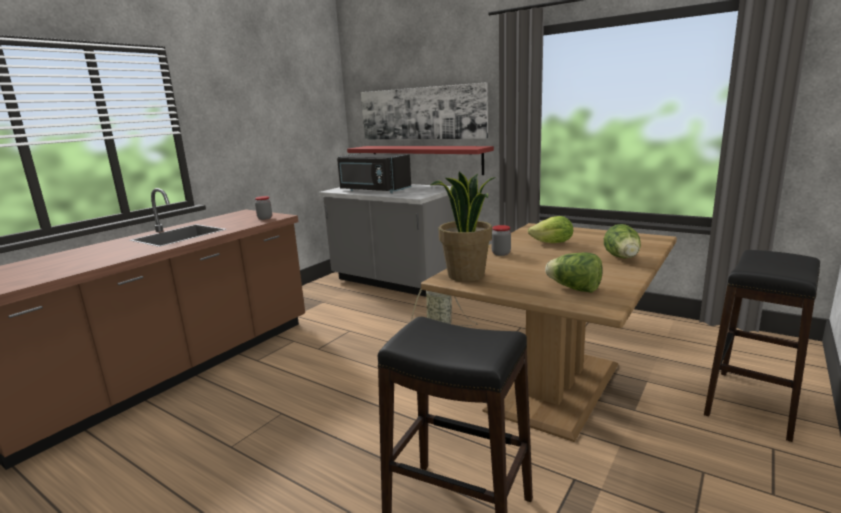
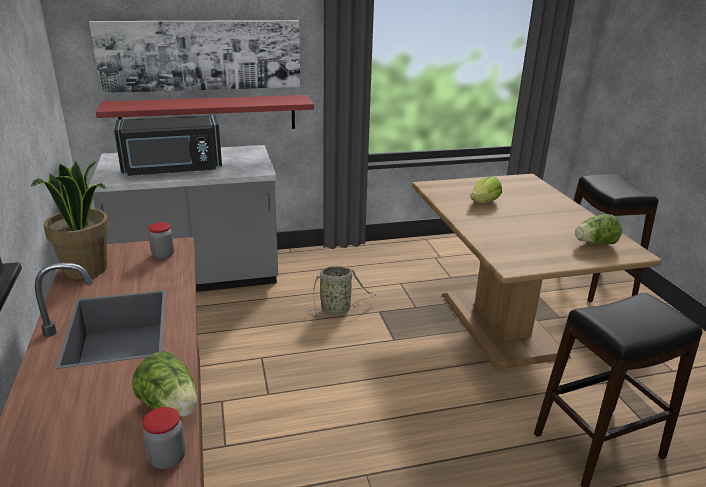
camera: 50 degrees left, 10 degrees up
potted plant [430,171,495,282] -> potted plant moved to [31,161,109,279]
jar [492,225,511,256] -> jar moved to [143,407,186,469]
lettuce [604,224,641,258] -> lettuce moved to [132,351,197,417]

